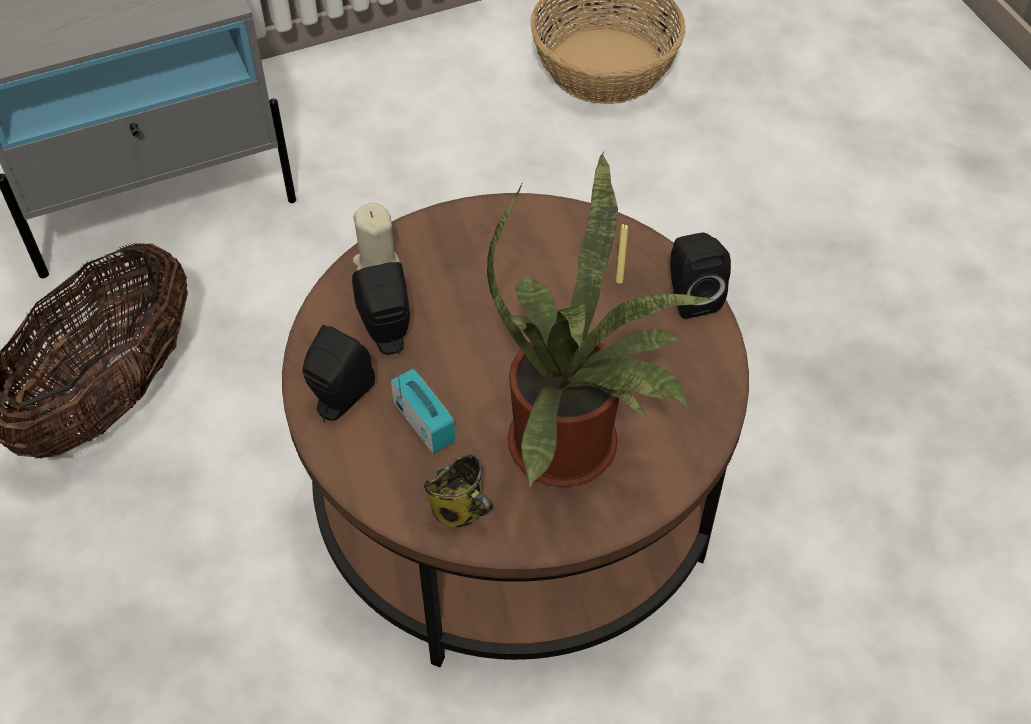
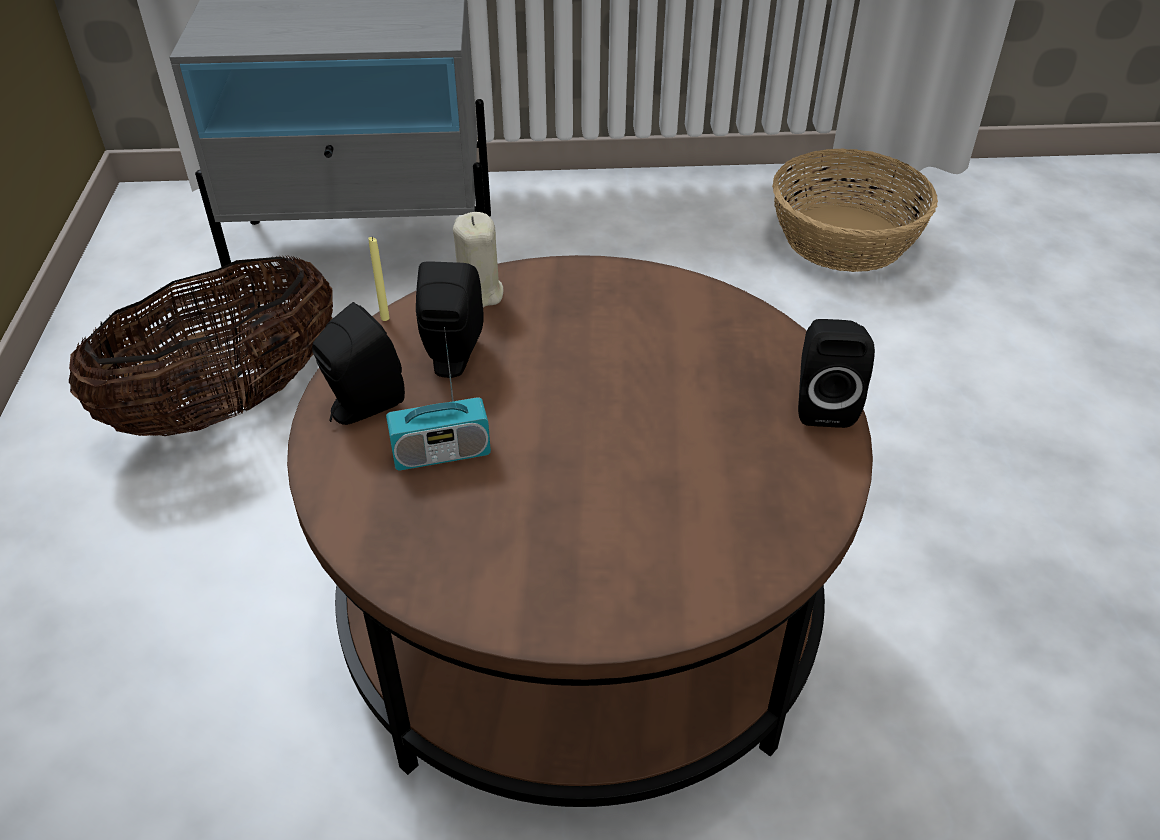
camera: 20 degrees right, 10 degrees down
radio [391,350,456,454] -> radio turned 90 degrees clockwise [386,327,491,470]
mug [424,455,493,528] -> none
potted plant [487,152,716,489] -> none
yellow candle [616,224,628,284] -> yellow candle moved to [368,237,390,321]

